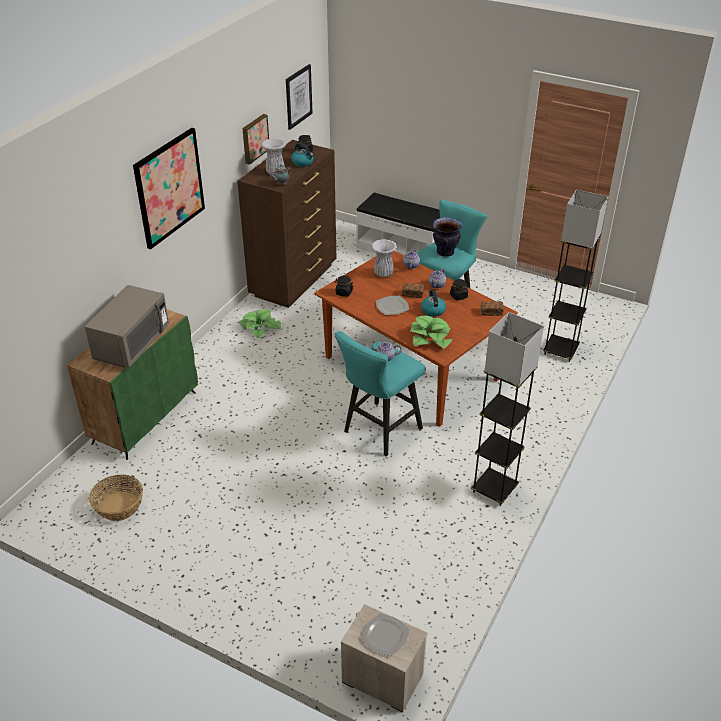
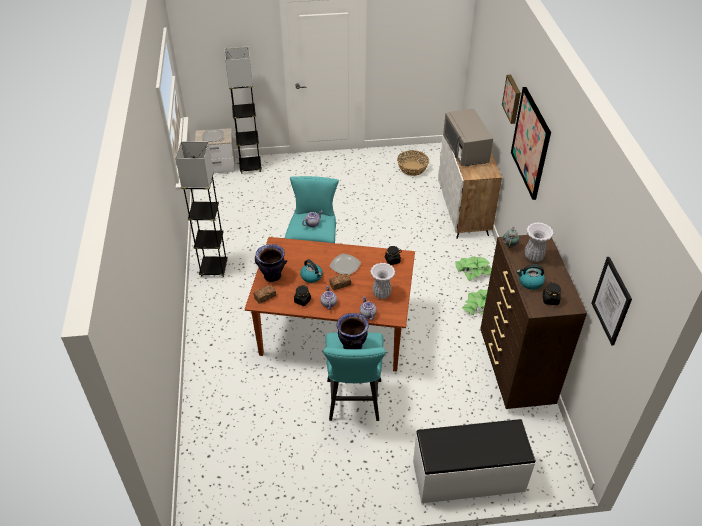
camera: 145 degrees right, 5 degrees up
green cabinet [67,309,198,460] -> white cabinet [438,130,502,239]
picture [243,114,269,165] -> picture moved to [502,75,521,124]
potted plant [410,316,452,349] -> potted plant moved to [455,257,492,281]
grey floor lamp [543,189,608,362] -> grey floor lamp moved to [225,46,262,174]
none -> vase [255,244,287,282]

